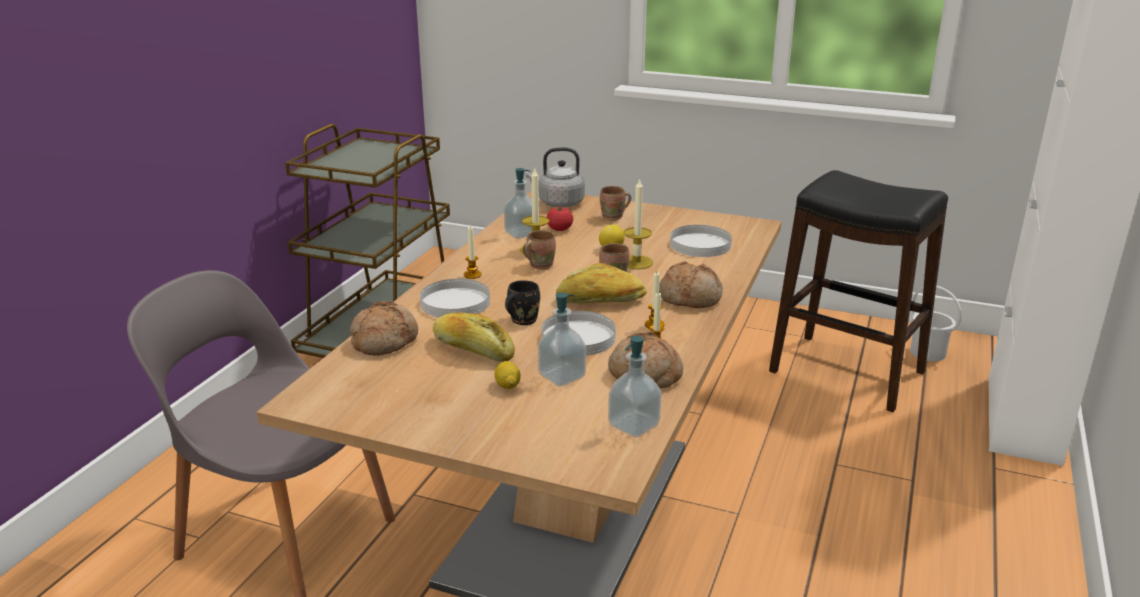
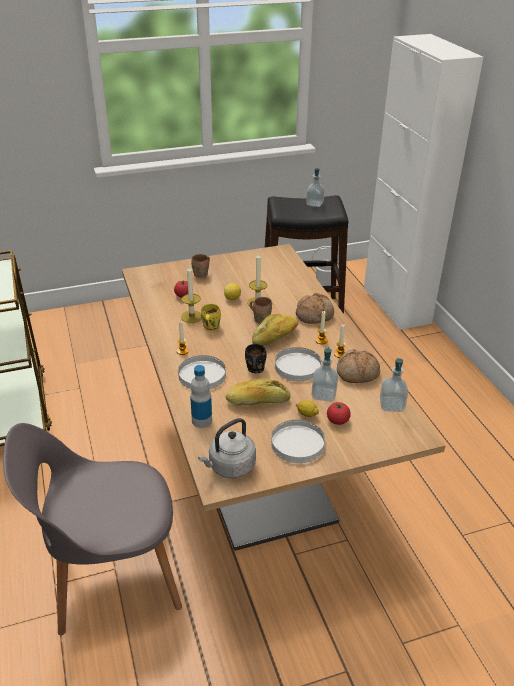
camera: 40 degrees left, 10 degrees up
bread [350,301,418,355] -> bottle [190,365,212,428]
soap dispenser [504,168,532,239] -> soap dispenser moved to [306,168,325,207]
brown mug [523,230,556,270] -> yellow mug [201,304,221,331]
grey kettle [525,147,585,207] -> grey kettle moved to [198,418,256,478]
white plate [670,225,732,257] -> white plate moved to [271,420,325,463]
none -> tomato [327,402,351,425]

